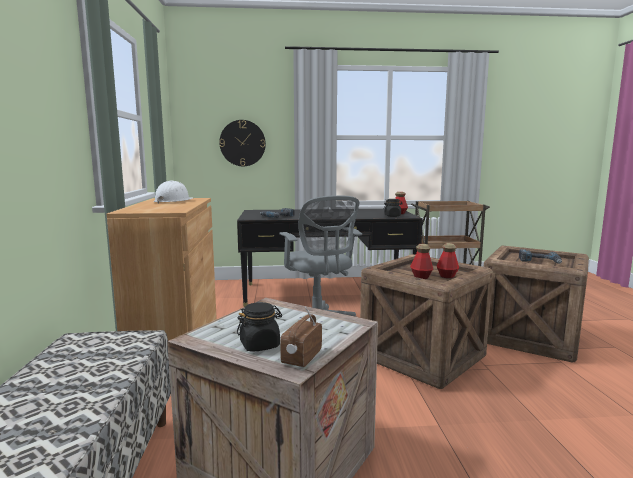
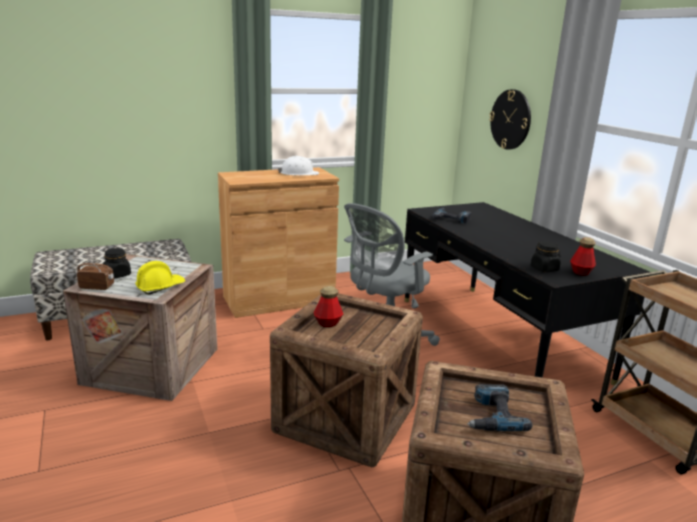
camera: 70 degrees right, 10 degrees up
bottle [436,243,459,278] -> none
none -> yellow hard hat [135,261,185,294]

